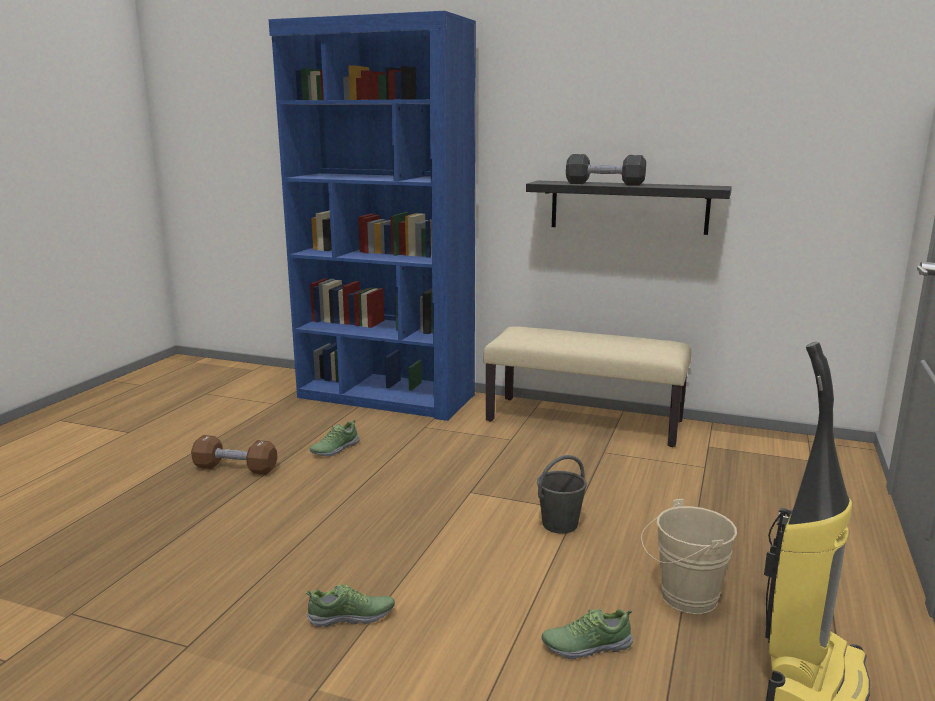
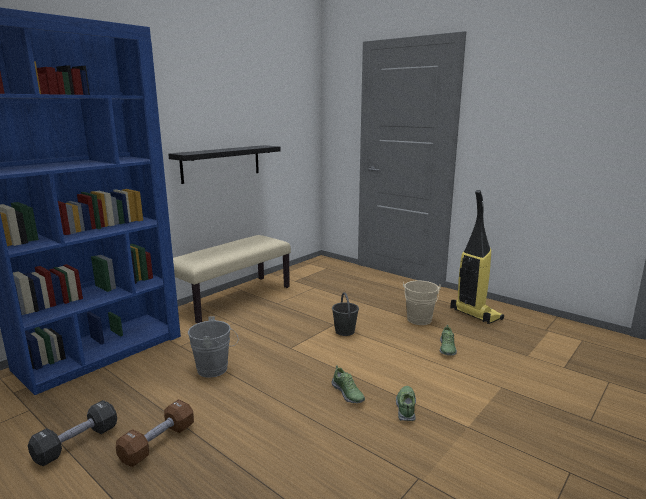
camera: 70 degrees left, 0 degrees up
shoe [310,420,360,457] -> shoe moved to [331,365,365,403]
black dumbbell [566,154,646,186] -> black dumbbell moved to [28,400,117,466]
none -> grey bucket [188,316,238,378]

